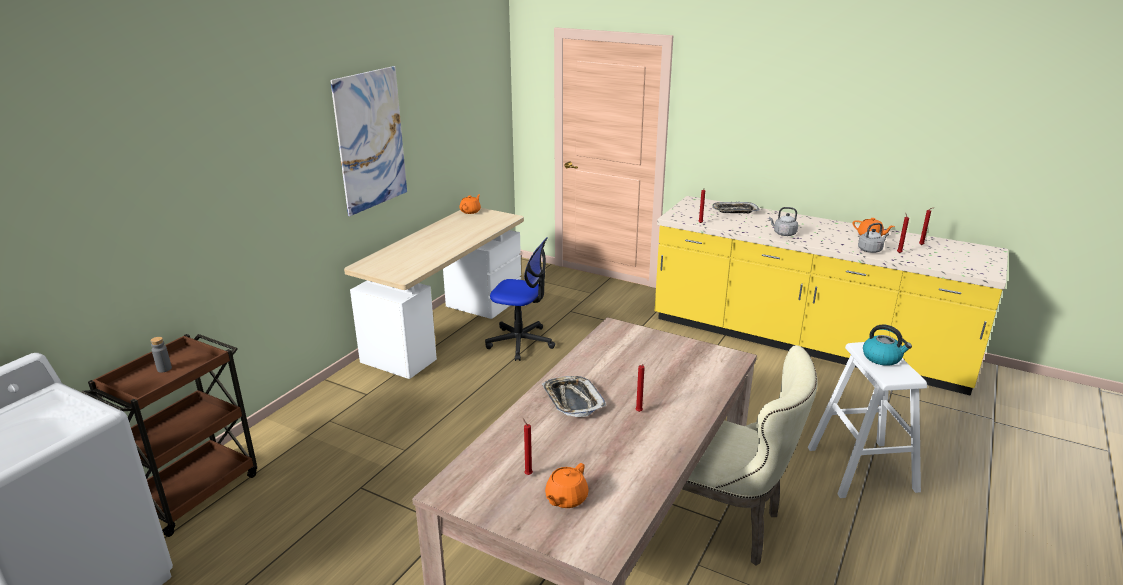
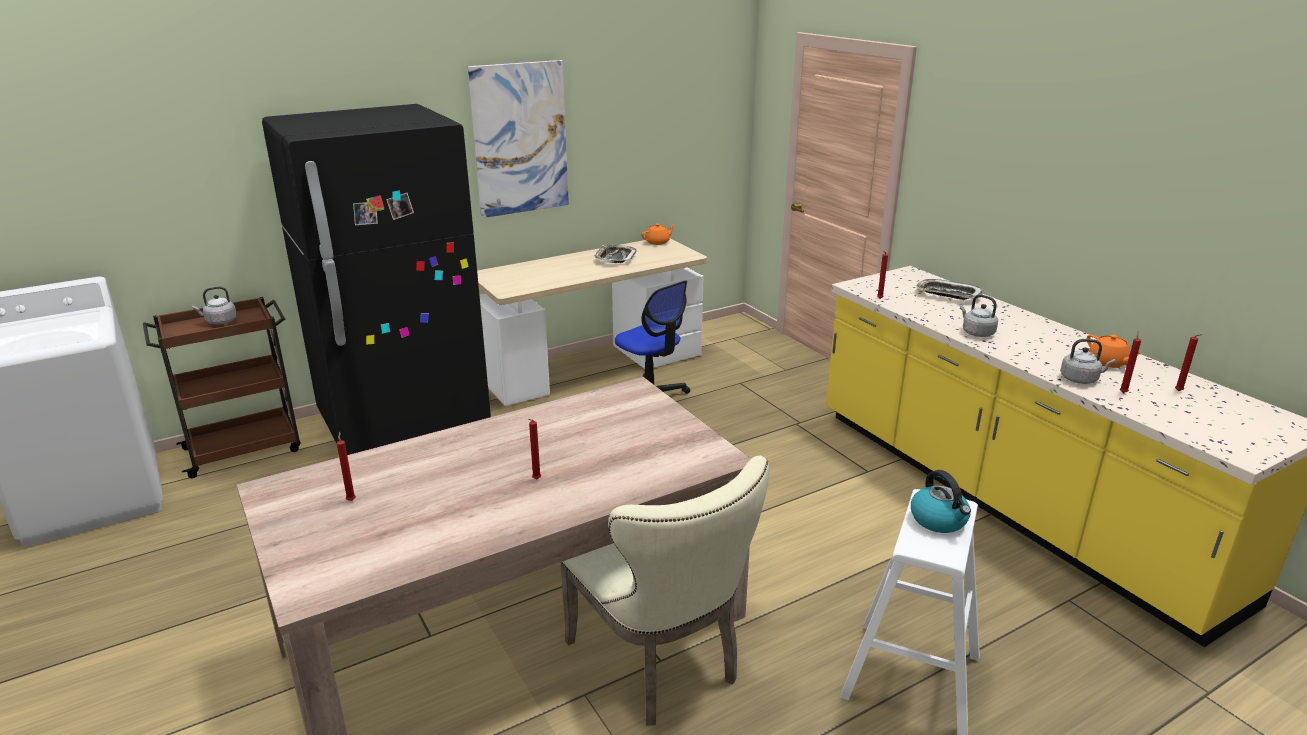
camera: 30 degrees right, 0 degrees up
grey bottle [150,337,172,373] -> grey kettle [192,286,237,325]
tray [542,376,606,417] -> tray moved to [595,245,636,263]
orange teapot [545,463,589,508] -> none
none -> black fridge [262,104,491,455]

